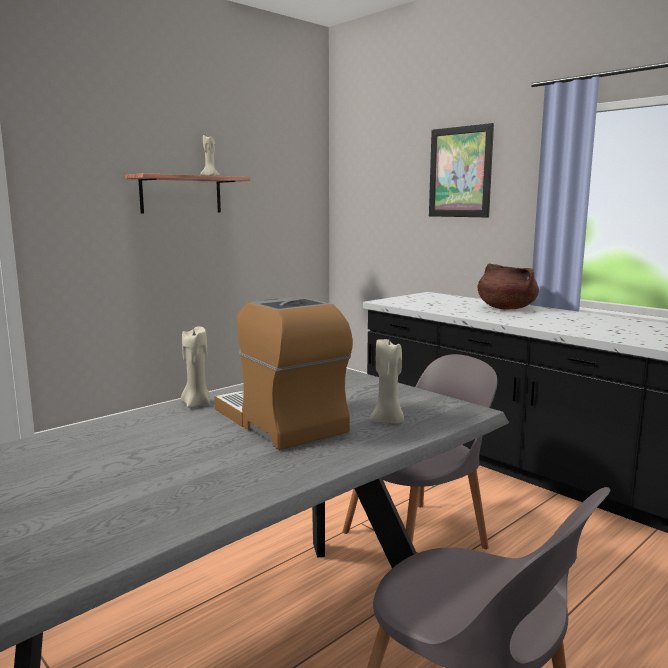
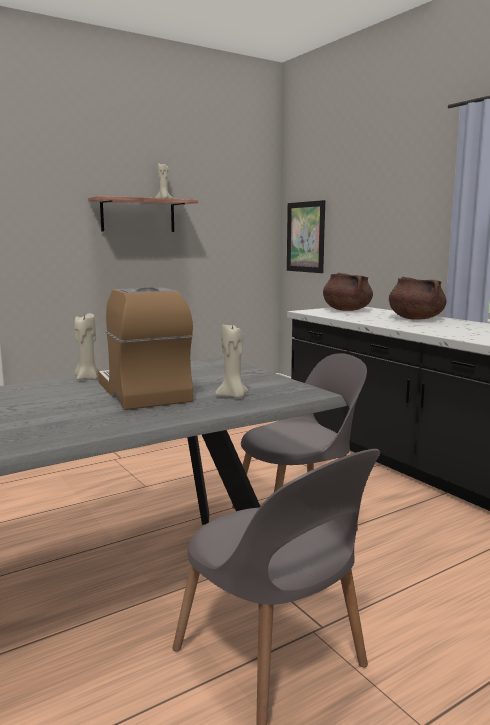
camera: 10 degrees right, 0 degrees up
picture [429,123,494,217] -> picture moved to [287,200,325,273]
none -> brown cooking pot [323,272,373,311]

